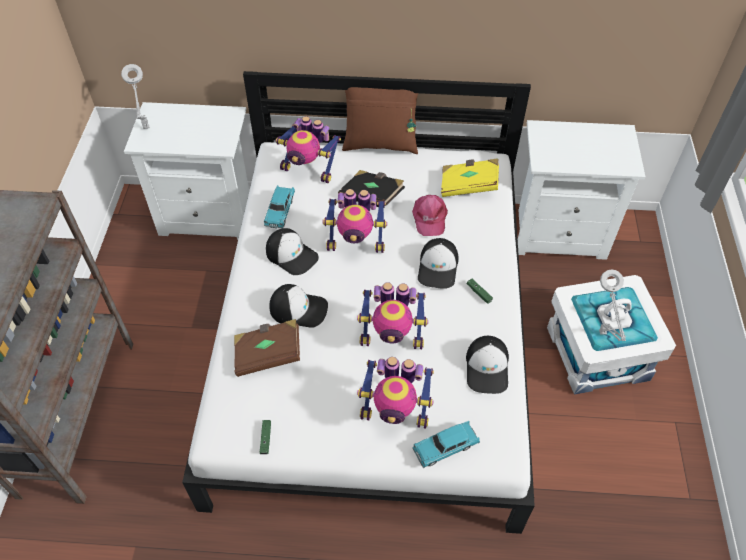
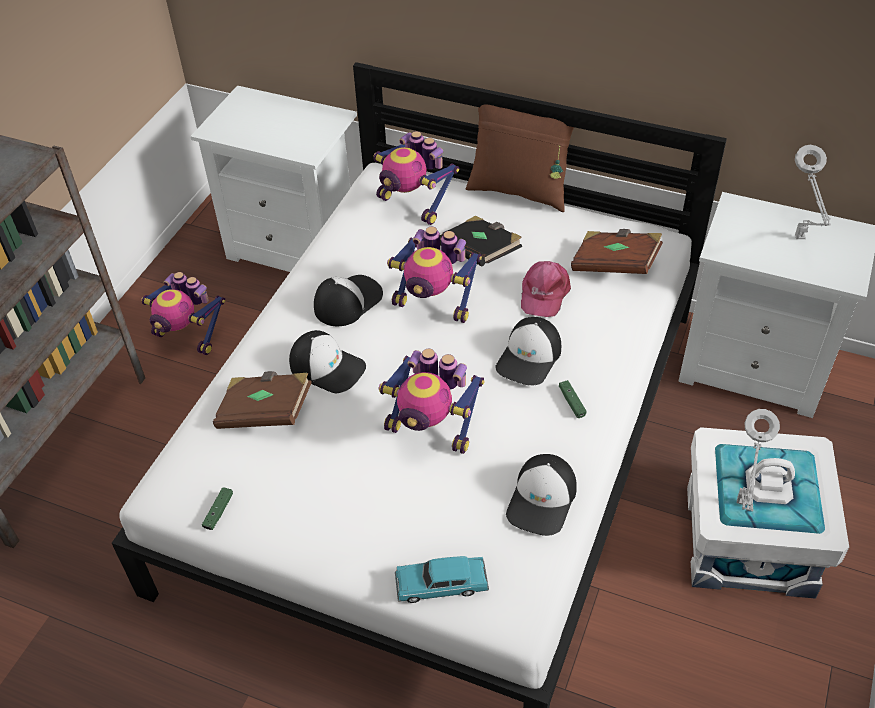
camera: 20 degrees right, 5 degrees down
grey table lamp [121,64,150,129] -> grey table lamp moved to [795,145,831,239]
turquoise toy car [264,185,295,228] -> none
cap [266,228,319,275] -> cap turned 105 degrees counterclockwise [314,275,383,326]
toy robot [357,357,434,429] -> toy robot moved to [141,272,225,355]
yellow book [441,158,499,197] -> brown book [571,229,663,274]

